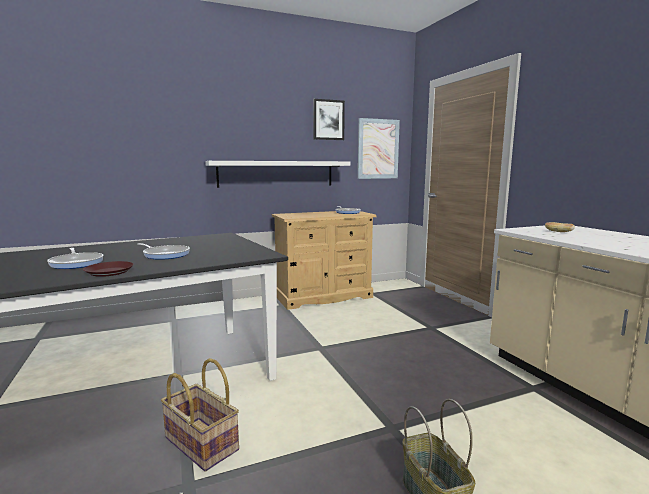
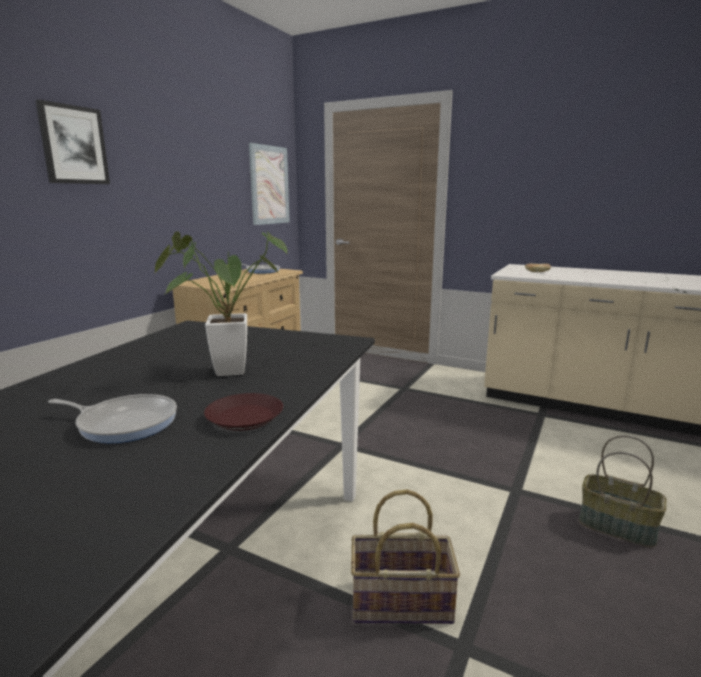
camera: 40 degrees left, 5 degrees up
frying pan [138,243,190,260] -> potted plant [154,231,287,376]
white shelf [205,161,350,188] -> none
picture [313,99,345,140] -> picture moved to [36,100,110,184]

